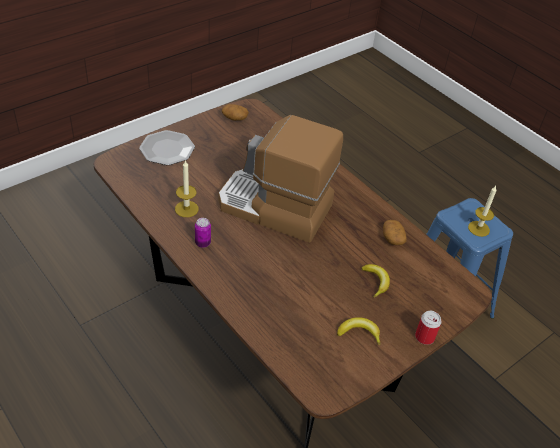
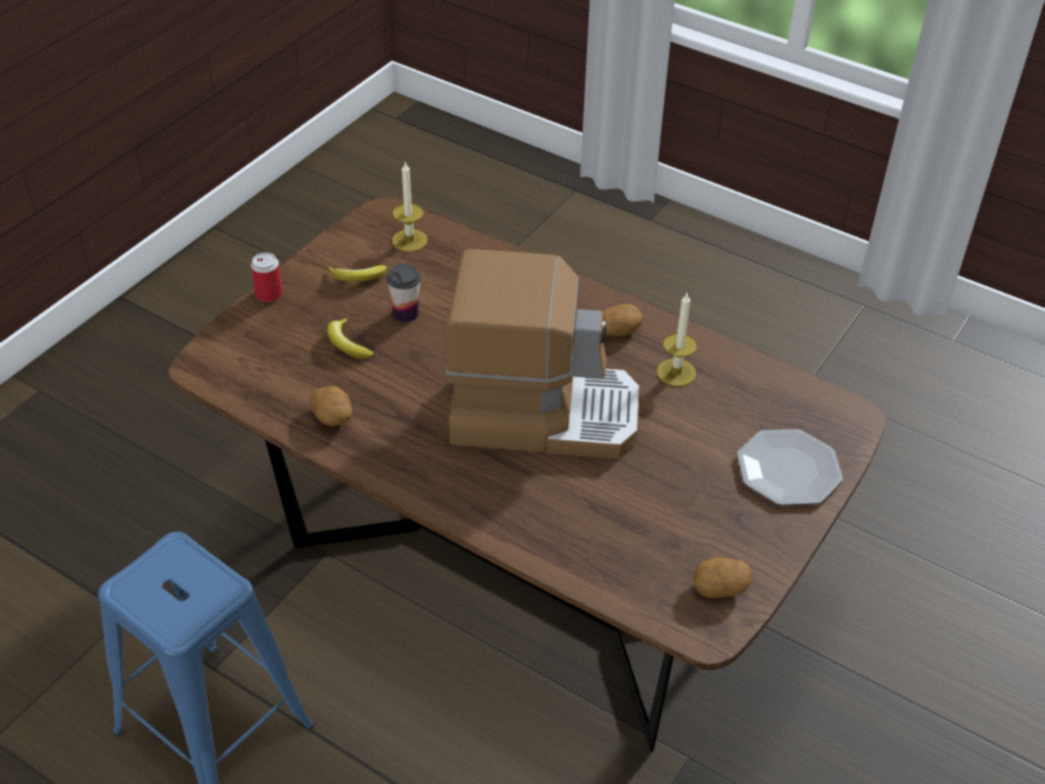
camera: 165 degrees right, 0 degrees up
can [195,218,211,248] -> potato [602,304,643,336]
candle [468,186,497,237] -> candle moved to [392,162,427,252]
none -> cup [387,264,421,322]

